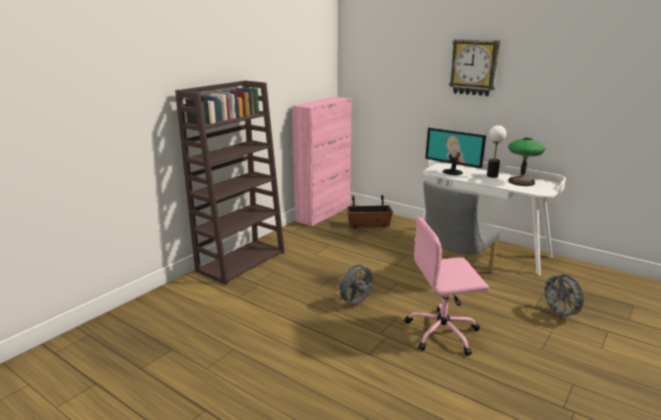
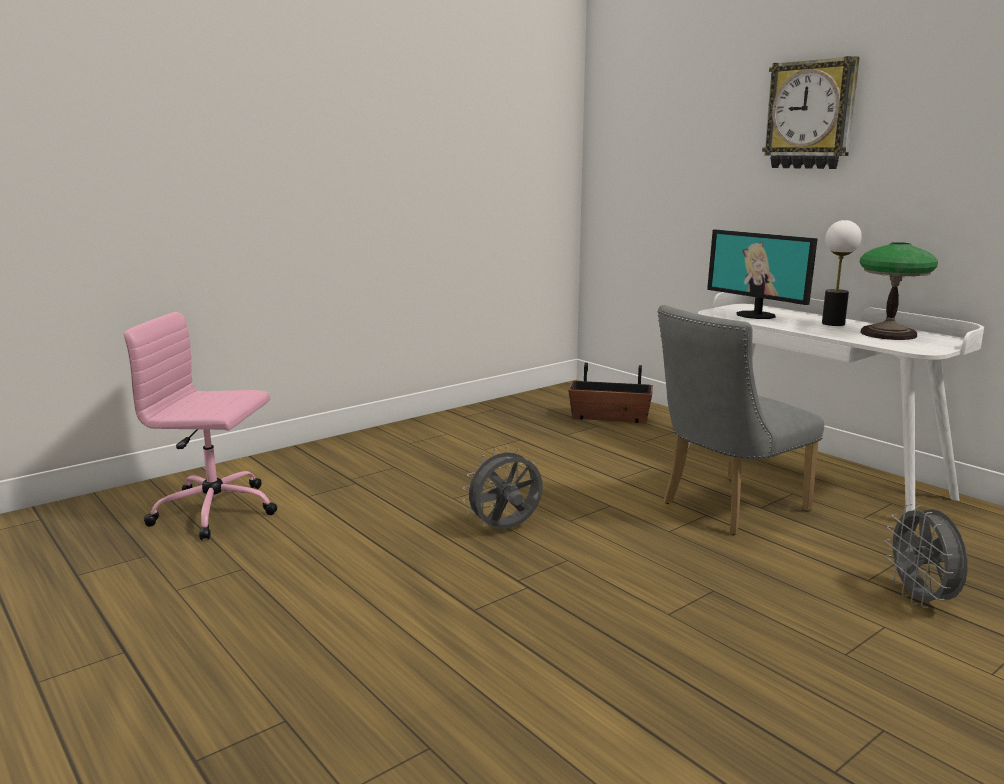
camera: 15 degrees right, 5 degrees down
brown bookcase [175,80,285,285] -> none
pink cabinet [292,97,352,226] -> none
pink office chair [405,216,489,356] -> pink office chair moved to [124,312,277,540]

